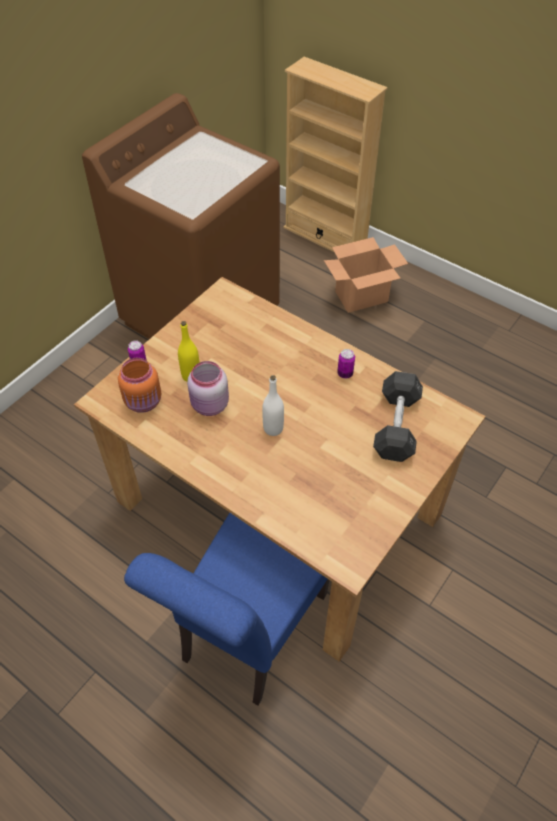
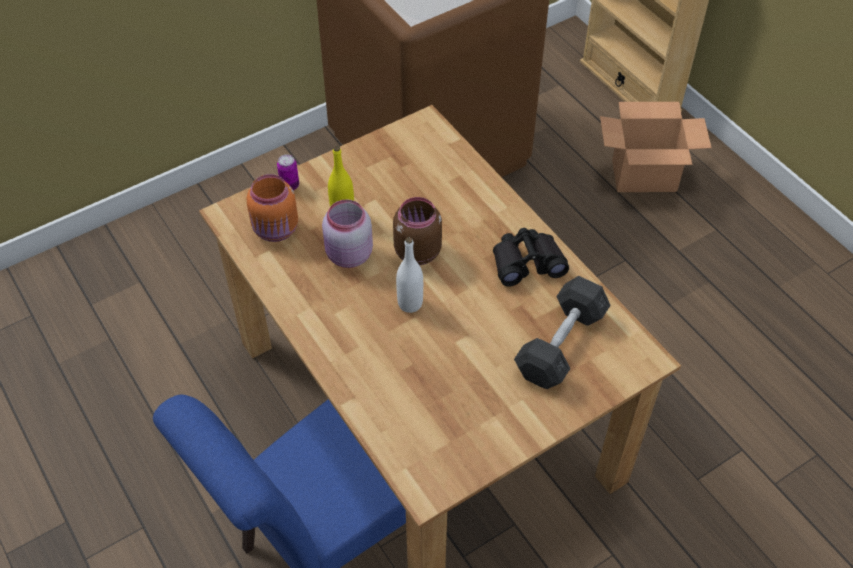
camera: 20 degrees right, 0 degrees up
can [337,349,355,379] -> black binoculars [493,228,569,287]
none -> brown jar [393,197,442,265]

